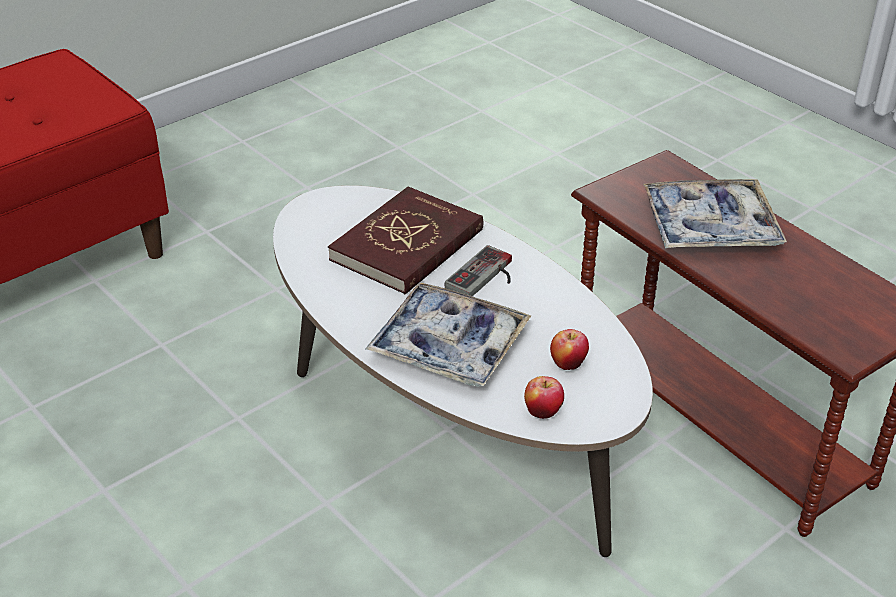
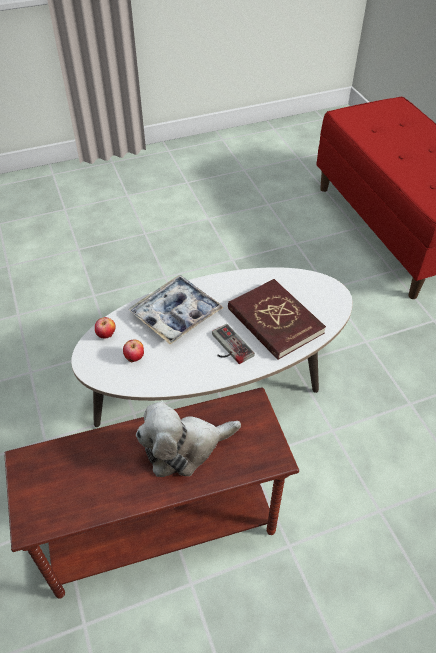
camera: 110 degrees right, 10 degrees up
tray [643,179,787,249] -> plush toy [136,401,241,477]

